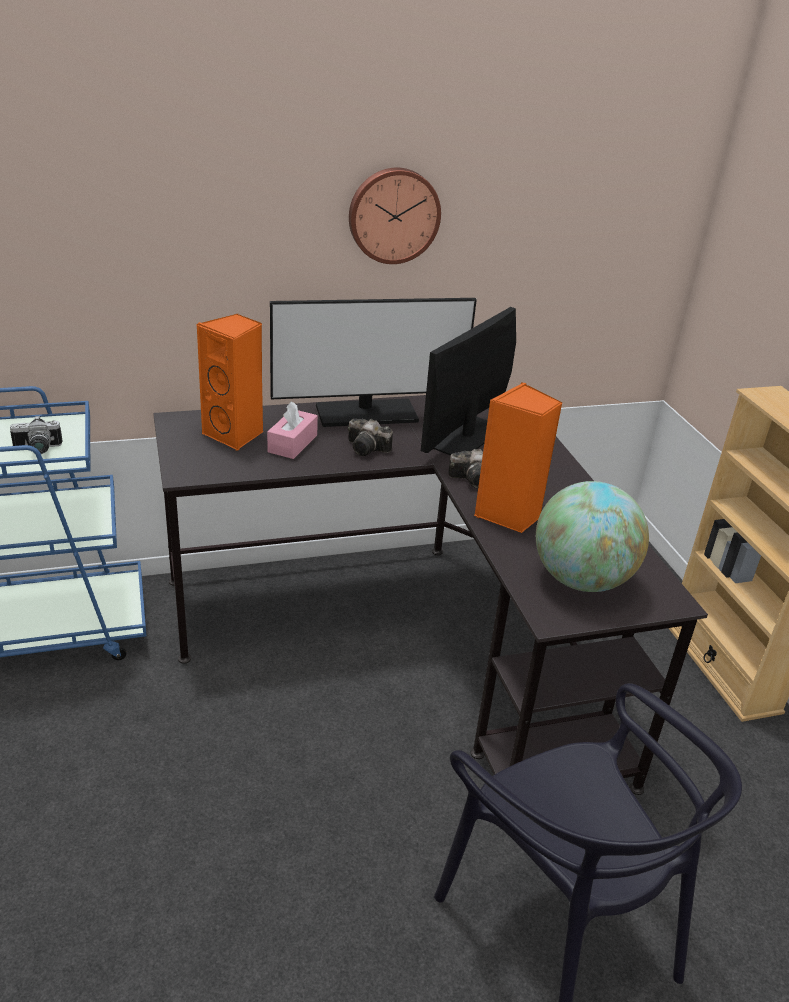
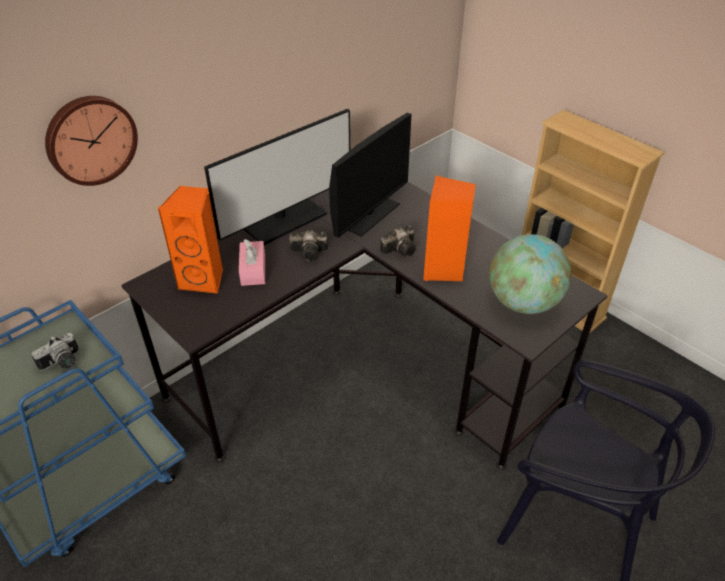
camera: 25 degrees left, 10 degrees up
wall clock [349,168,441,264] -> wall clock moved to [45,96,138,186]
monitor [421,307,516,456] -> monitor turned 150 degrees counterclockwise [329,113,412,238]

